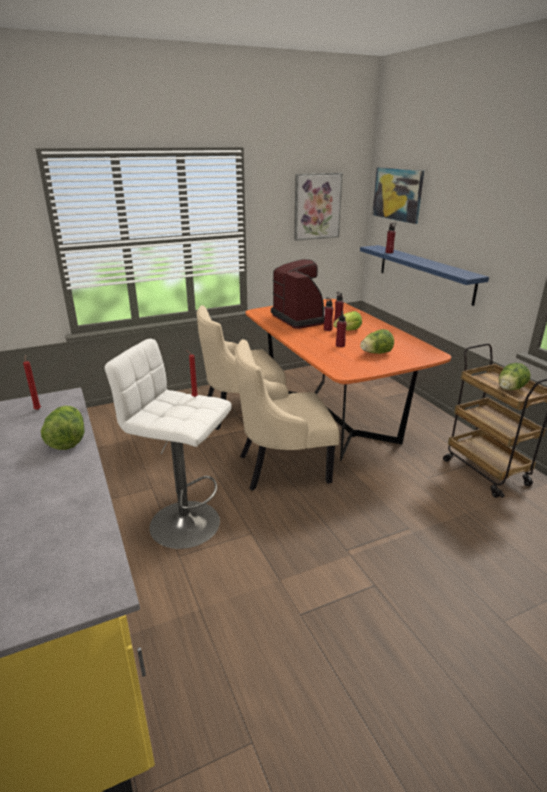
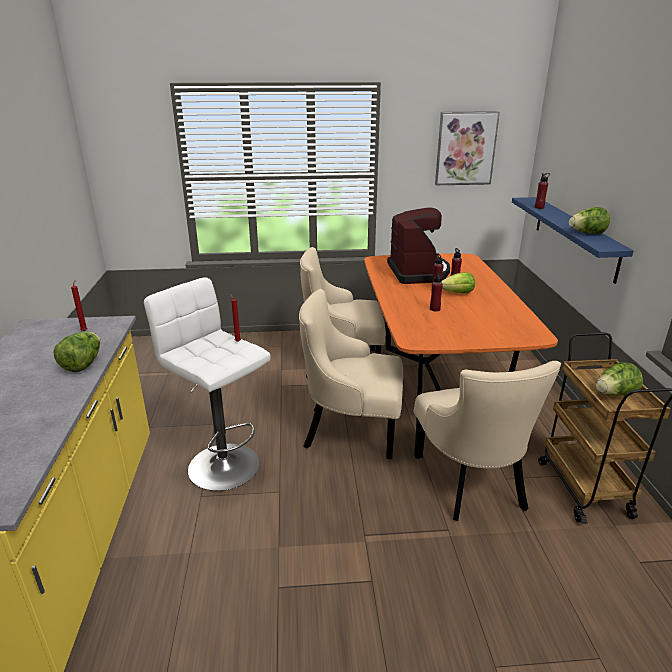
camera: 20 degrees right, 0 degrees up
lettuce [360,329,394,354] -> lettuce moved to [569,207,610,234]
picture [373,167,424,224] -> none
none -> beige chair [413,361,561,521]

